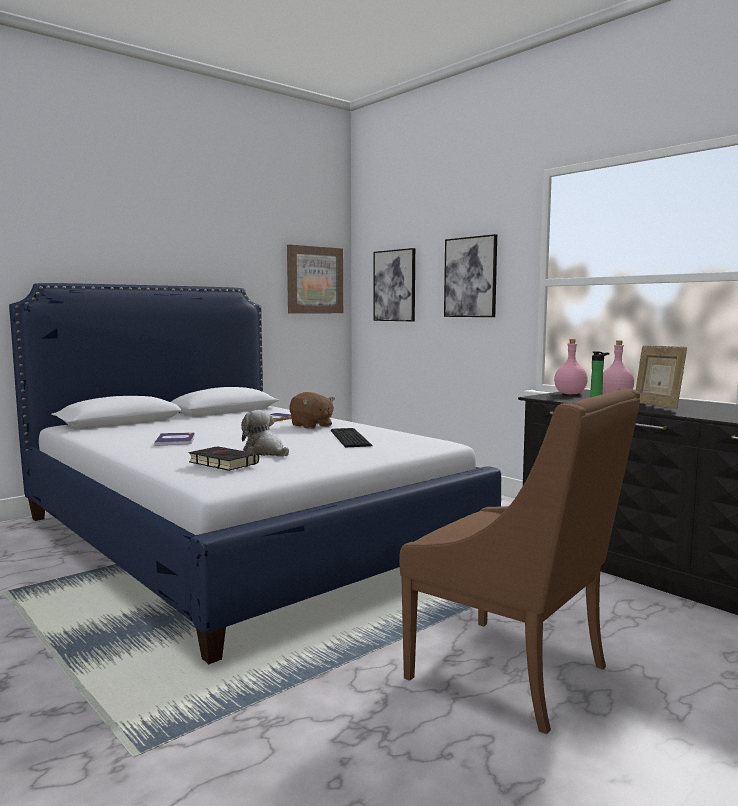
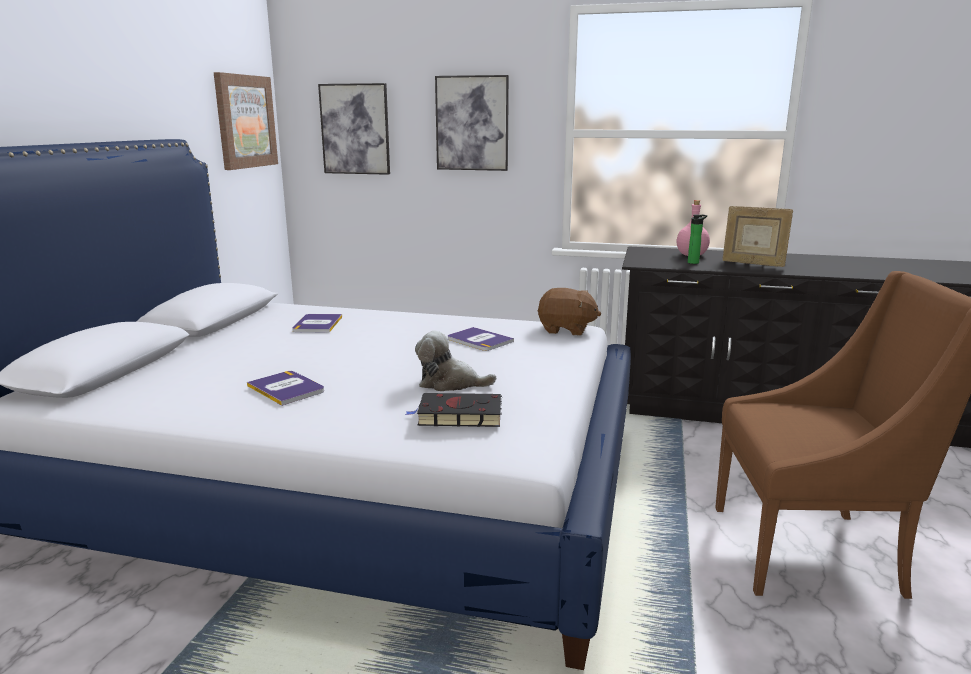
camera: 35 degrees left, 10 degrees up
brown plush toy [289,392,335,429] -> brown plush toy moved to [538,288,601,336]
keyboard [331,428,373,447] -> book [448,327,514,351]
pink bottle [554,339,588,394] -> none

